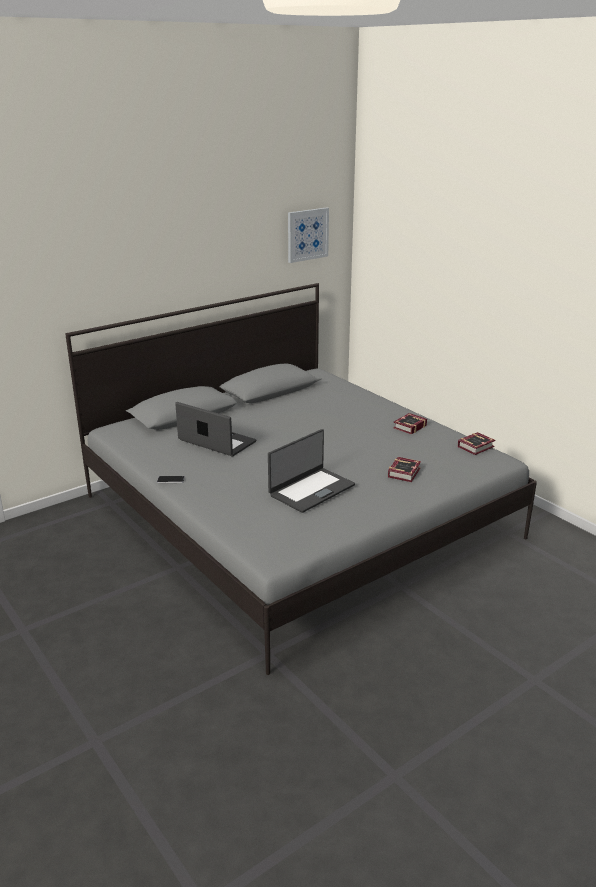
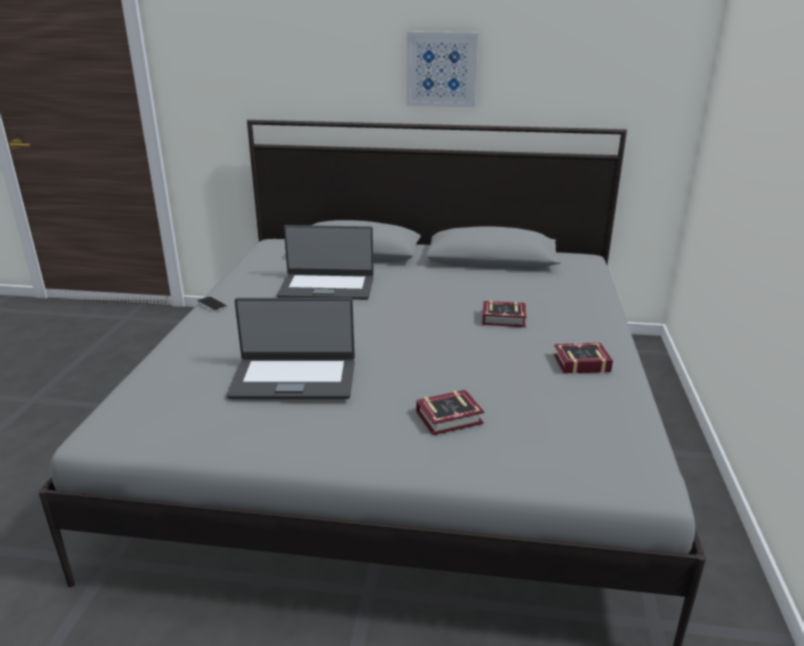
camera: 45 degrees right, 0 degrees up
laptop [175,402,256,456] -> laptop turned 105 degrees clockwise [277,225,374,300]
picture [288,207,329,263] -> picture moved to [407,31,478,107]
book [458,432,495,455] -> book moved to [482,300,527,327]

